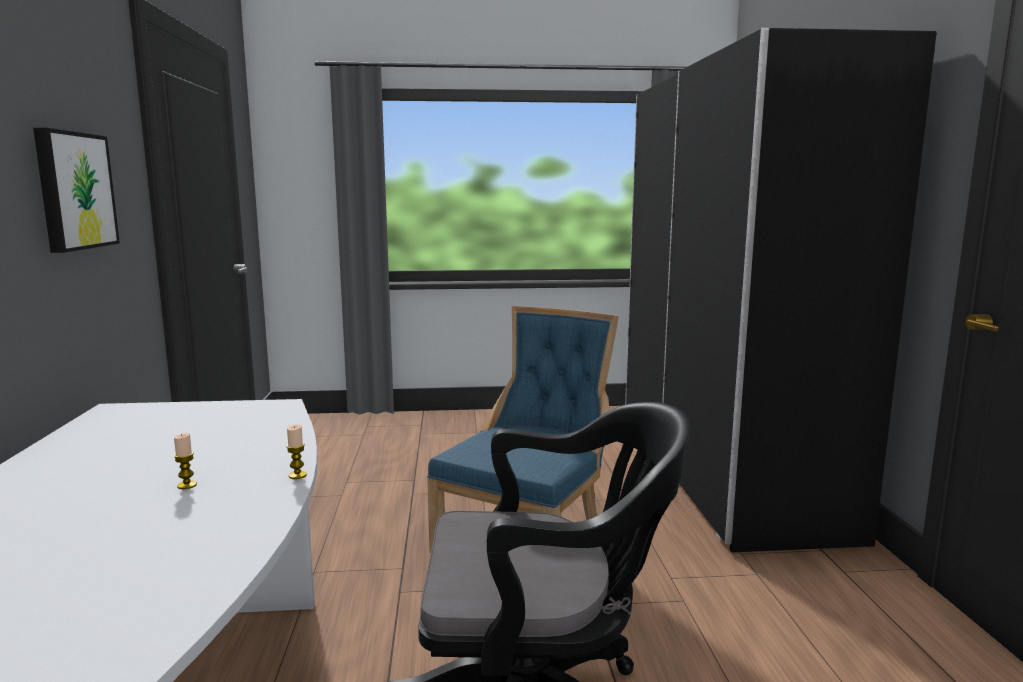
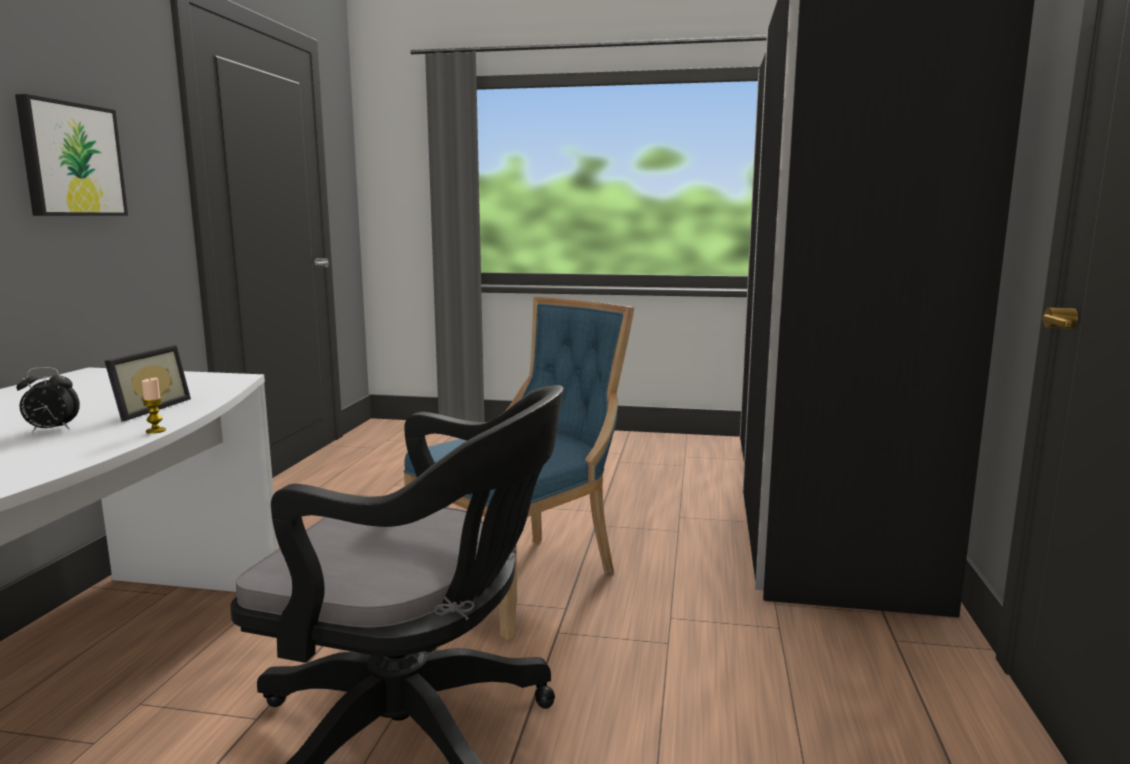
camera: 15 degrees right, 0 degrees up
candle [174,433,197,489] -> alarm clock [16,367,80,432]
none -> picture frame [105,345,191,422]

